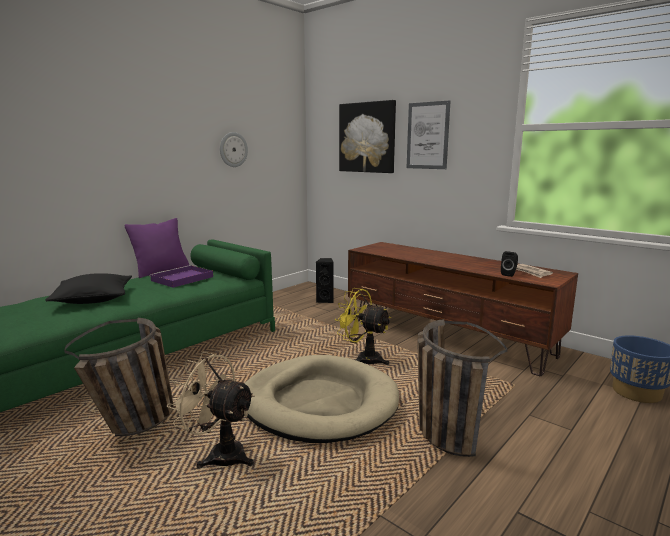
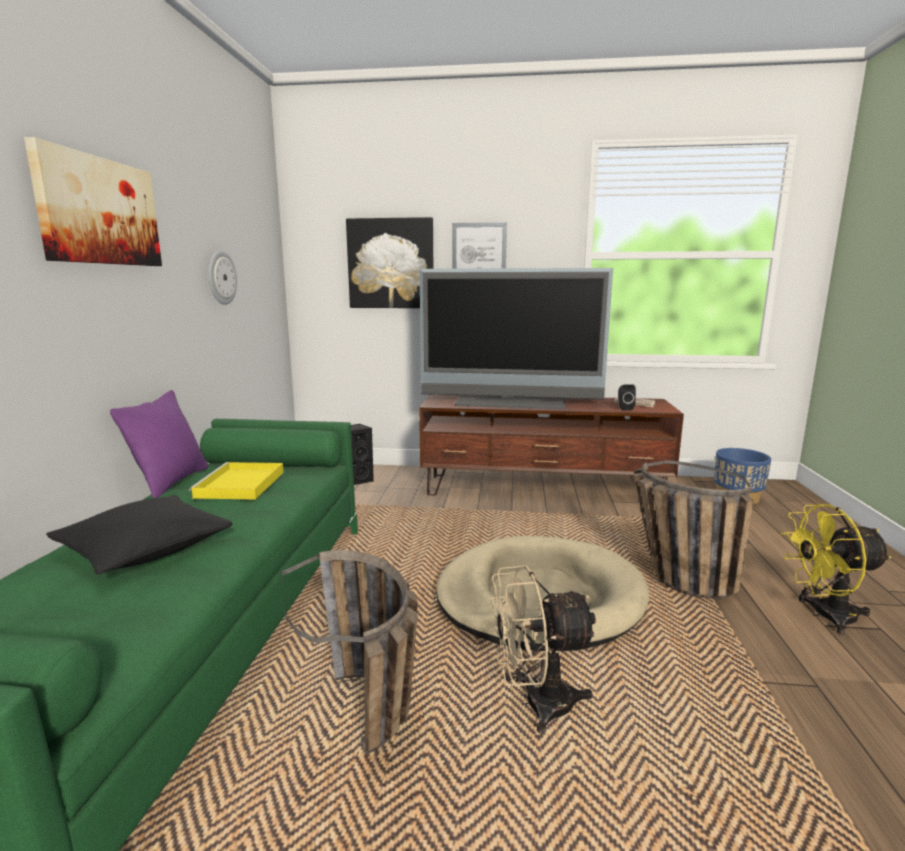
camera: 35 degrees left, 0 degrees up
purple tray [150,265,213,288] -> yellow tray [189,462,284,500]
yellow fan [335,288,391,365] -> yellow fan moved to [781,504,892,635]
none -> picture [24,137,162,266]
none -> television [420,268,613,409]

